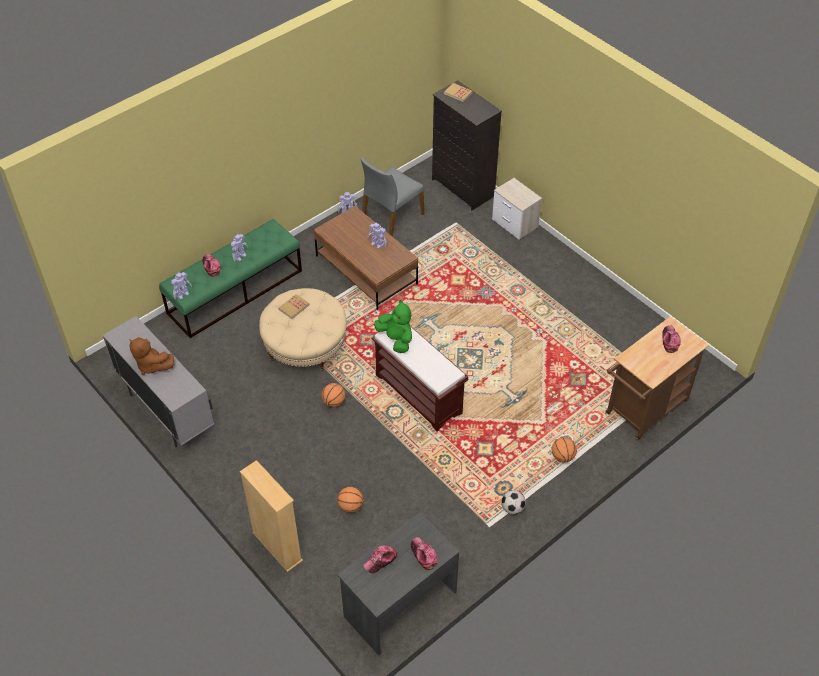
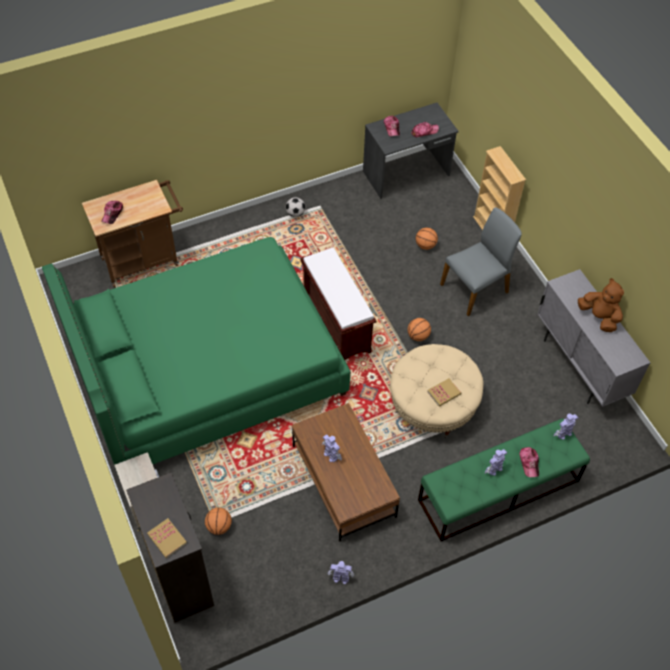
camera: 165 degrees left, 5 degrees up
grey chair [361,157,425,237] -> grey chair moved to [440,208,522,316]
green plush toy [374,300,412,353] -> none
basketball [552,437,577,463] -> basketball moved to [205,507,232,535]
none -> green bed [42,237,350,477]

